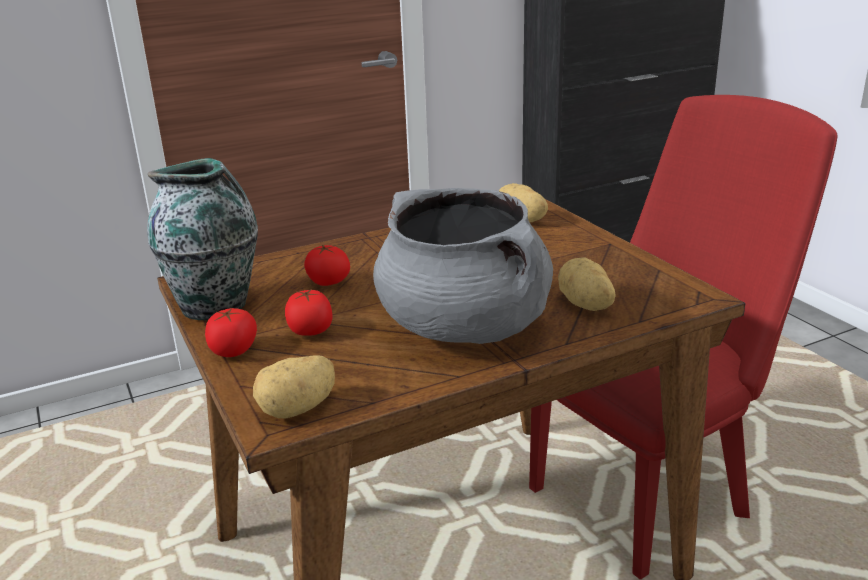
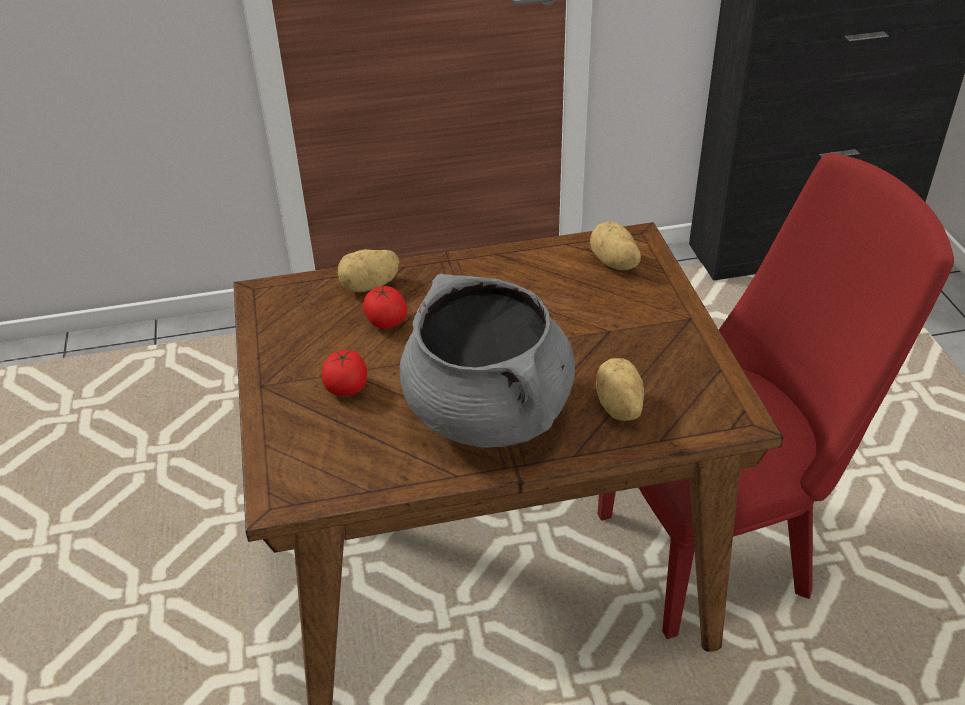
camera: 15 degrees right, 15 degrees up
vase [147,158,258,320] -> none
tomato [205,308,257,357] -> none
potato [253,355,335,418] -> potato moved to [338,249,399,292]

